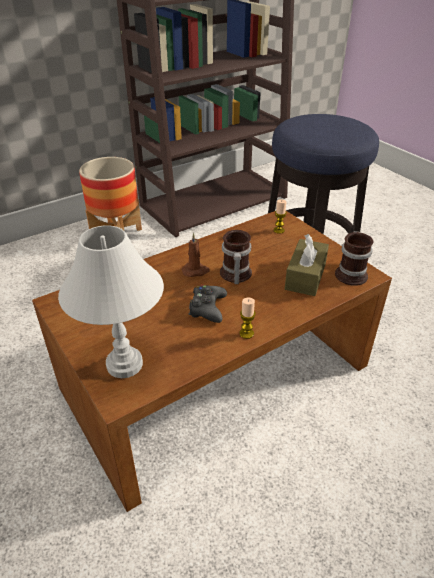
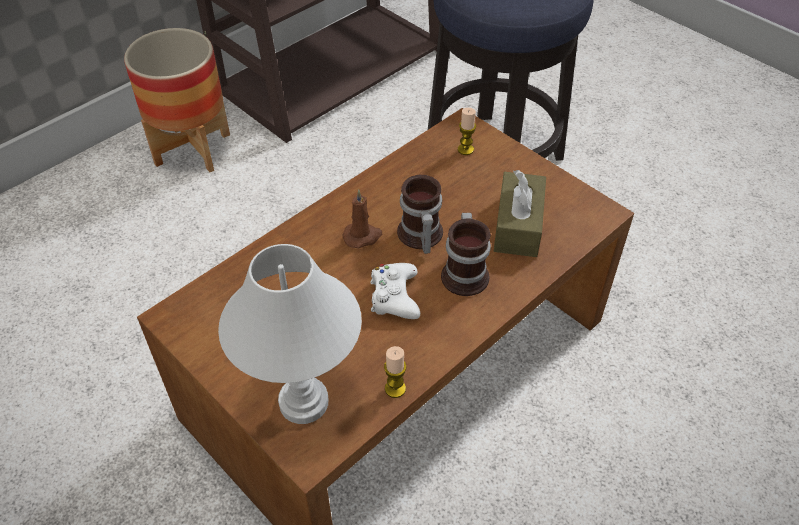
camera: 10 degrees left, 10 degrees up
black game controller [189,285,227,323] -> white game controller [370,263,420,319]
candle [239,297,256,339] -> candle moved to [384,346,406,398]
mug [335,231,374,286] -> mug moved to [441,213,491,296]

